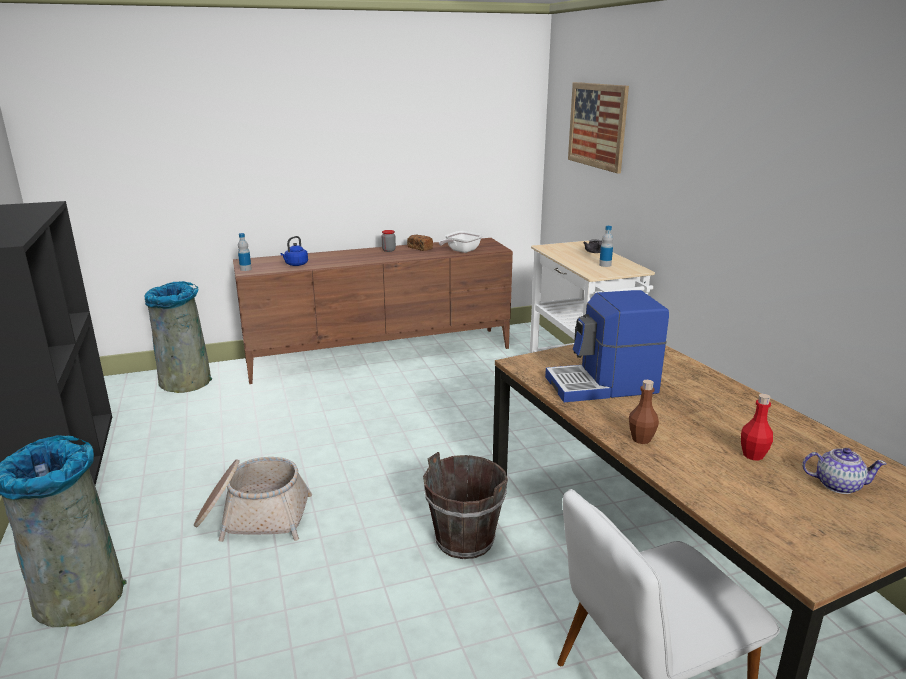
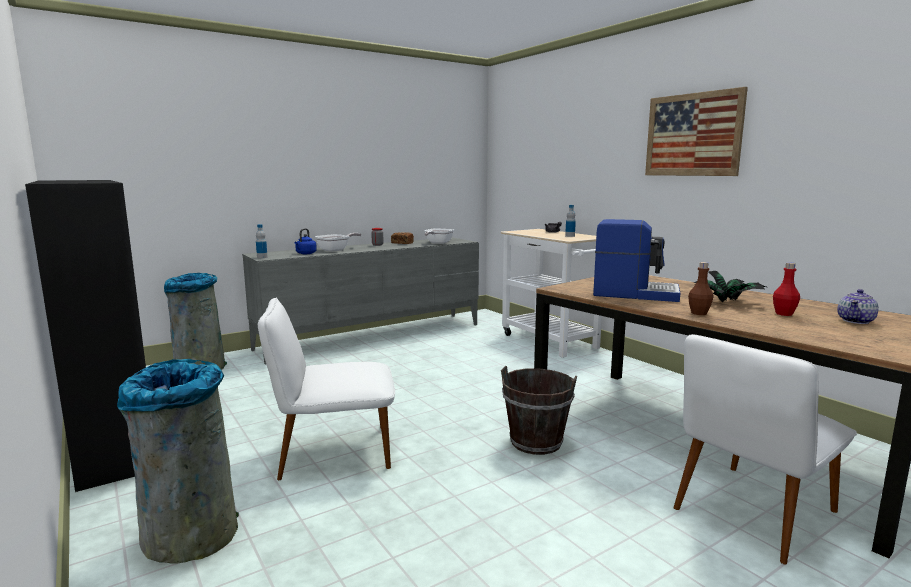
camera: 15 degrees left, 10 degrees down
basket [194,457,312,542] -> white chair [258,298,395,480]
brown cabinet [233,238,513,384] -> grey cabinet [242,237,479,365]
coffee machine [545,290,669,402] -> coffee machine turned 135 degrees counterclockwise [593,219,680,302]
picture [568,82,629,174] -> picture moved to [645,87,748,176]
teapot [802,448,887,494] -> teapot turned 135 degrees clockwise [837,289,879,324]
none -> frying pan [315,233,361,252]
none -> potted plant [694,271,766,303]

